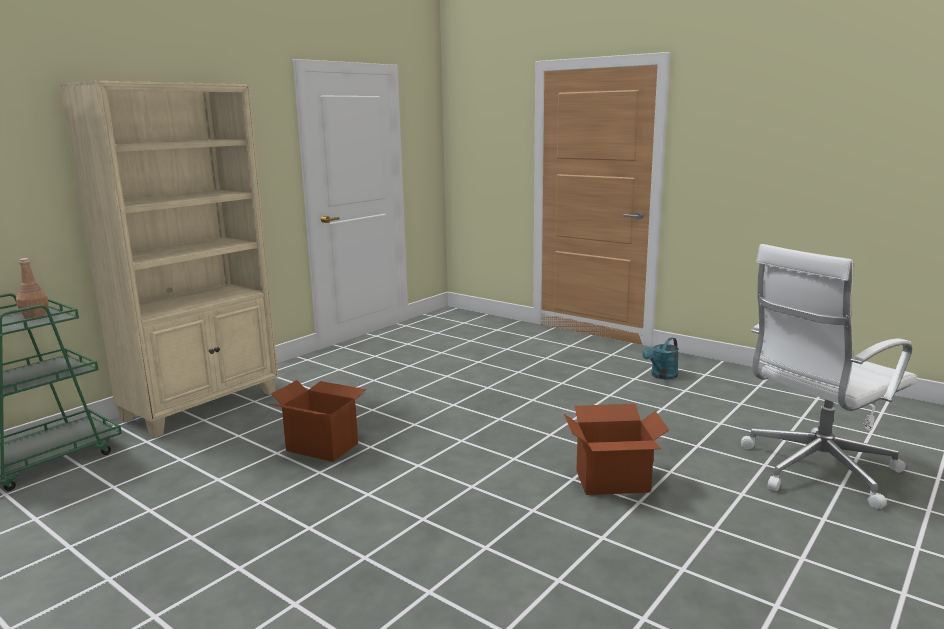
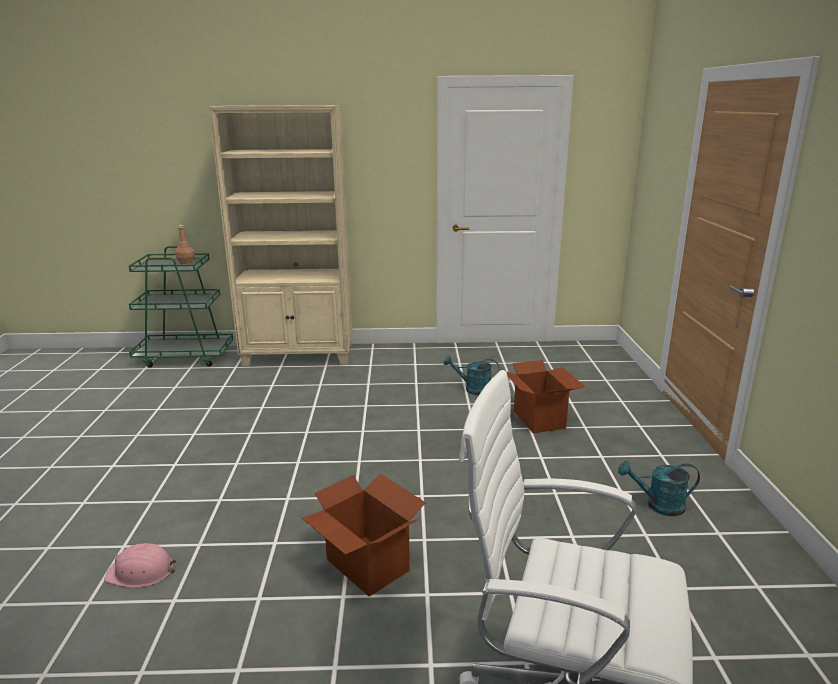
camera: 50 degrees right, 5 degrees up
cardboard box [268,380,366,462] -> cardboard box moved to [506,360,586,433]
none -> pink hard hat [104,543,177,588]
none -> turquoise watering can [443,355,499,395]

